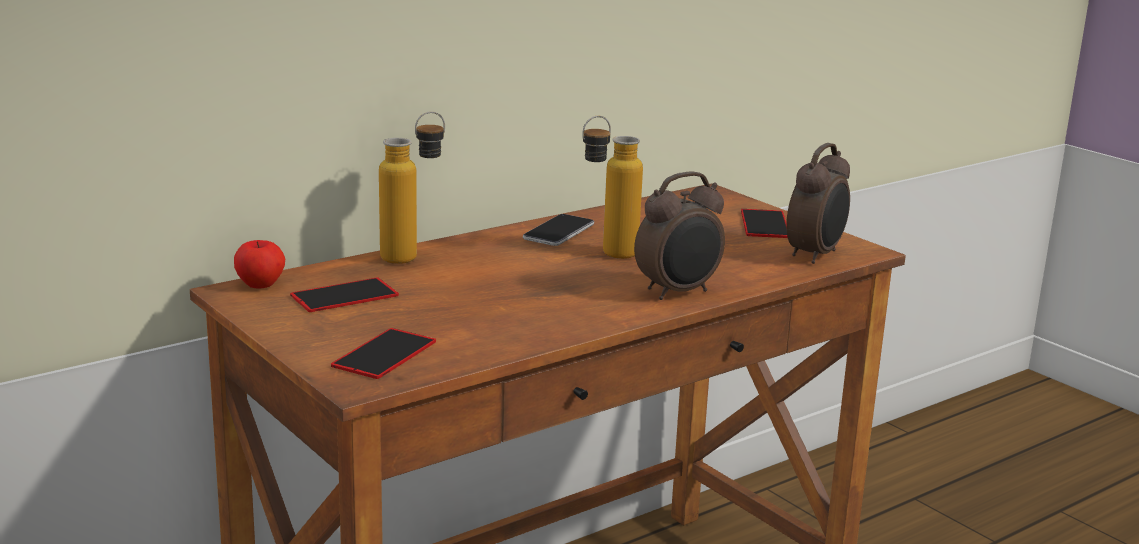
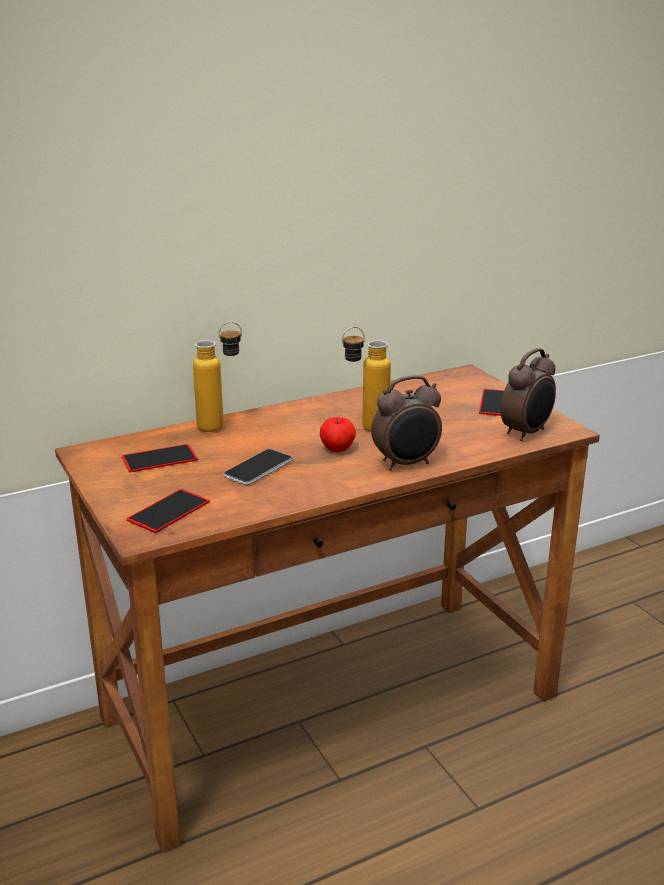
camera: 10 degrees right, 5 degrees up
apple [234,240,285,289] -> apple moved to [320,417,356,452]
phone [523,214,594,246] -> phone moved to [223,449,293,485]

